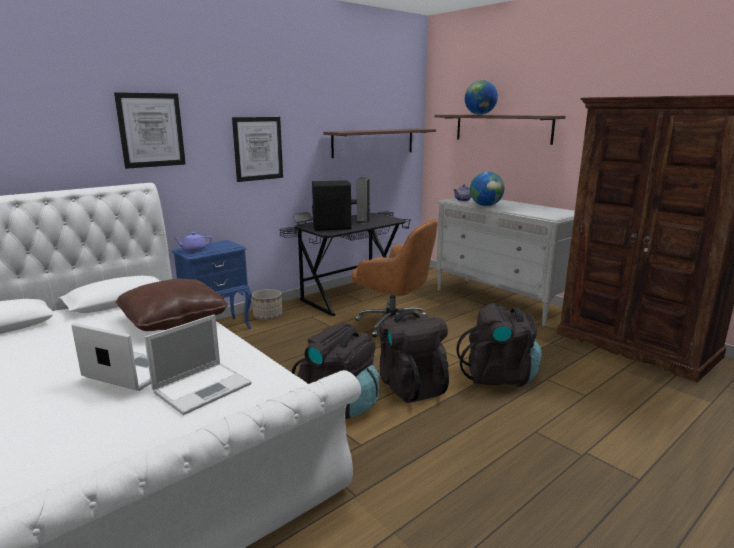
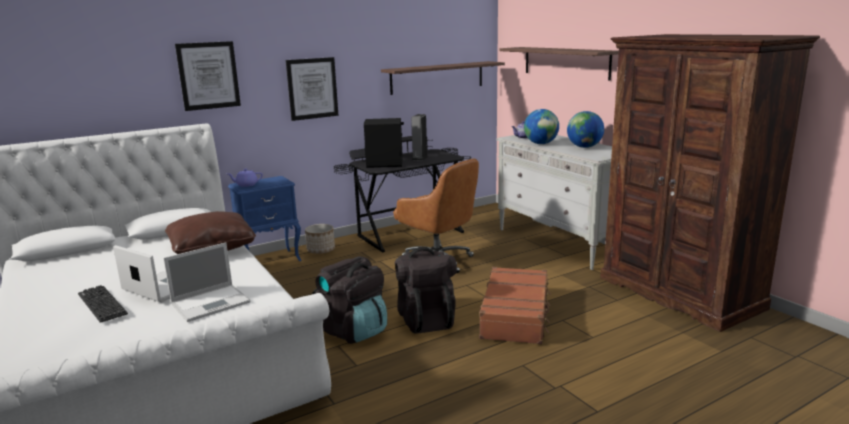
camera: 10 degrees right, 0 degrees up
black backpack [456,303,542,387] -> brown suitcase [479,267,551,344]
globe [465,80,498,115] -> globe moved to [567,111,604,148]
none -> keyboard [78,285,128,323]

